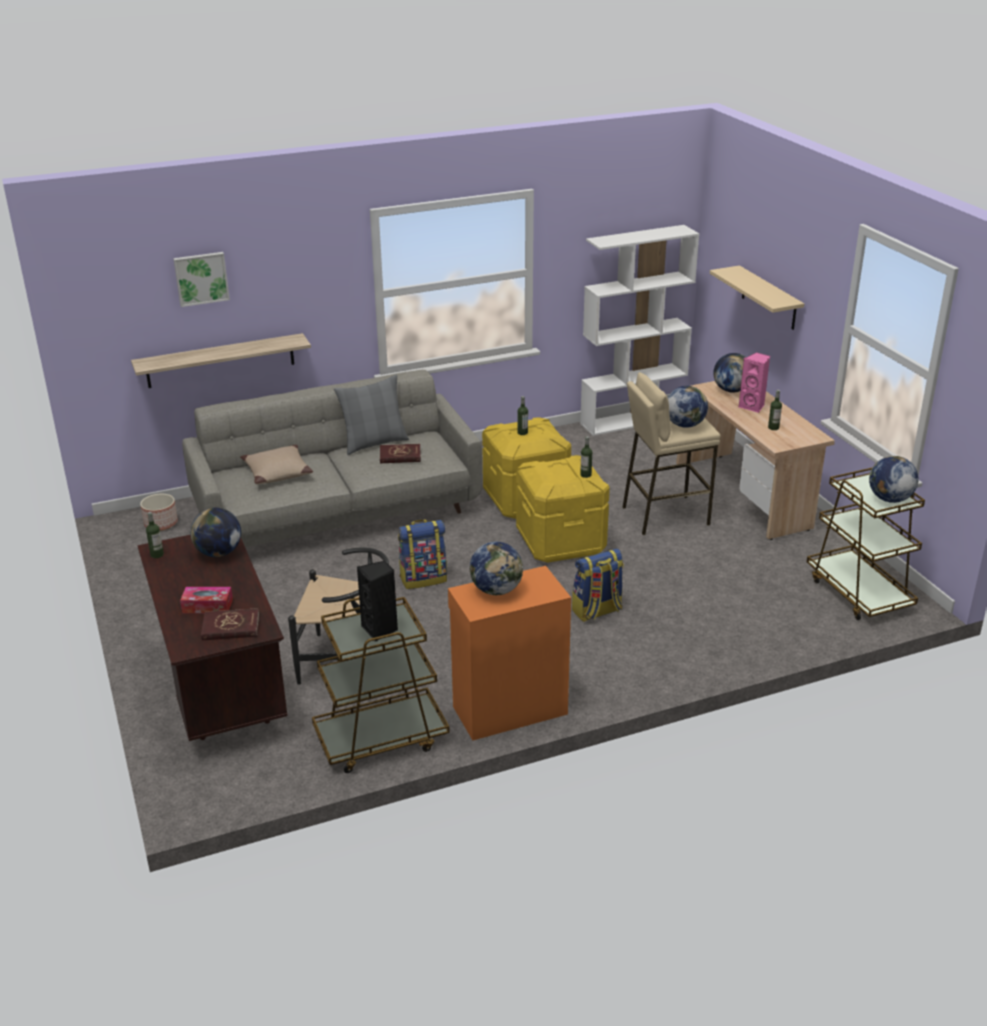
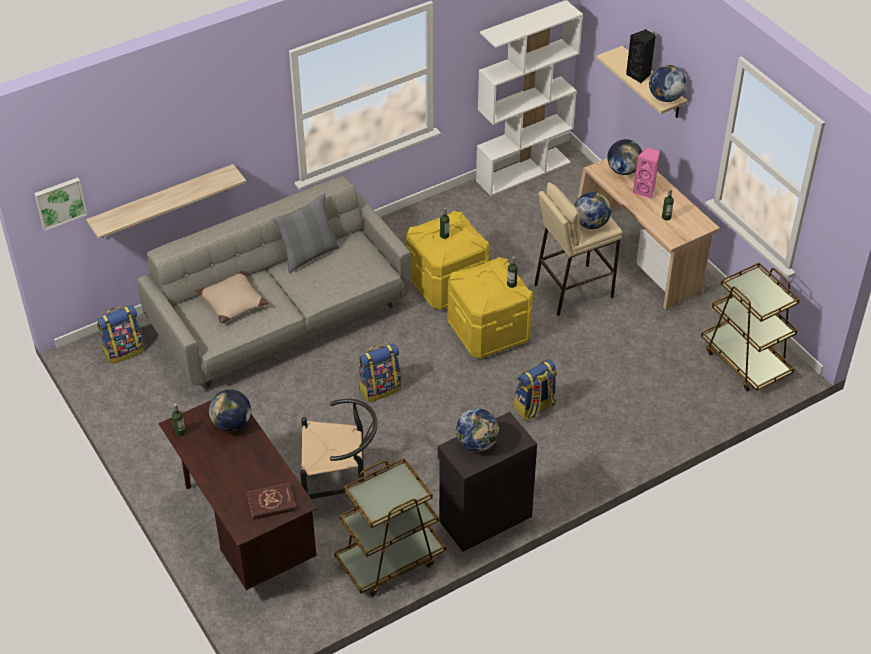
camera: 10 degrees left, 15 degrees up
planter [140,494,178,531] -> backpack [97,305,144,364]
picture [173,252,230,307] -> picture moved to [34,177,87,231]
tissue box [180,587,233,613] -> none
black speaker [357,561,398,641] -> black speaker moved to [626,29,656,83]
red book [380,444,421,463] -> none
orange cabinet [448,566,571,740] -> black cabinet [438,412,537,552]
globe [869,456,919,503] -> globe moved to [649,65,686,102]

